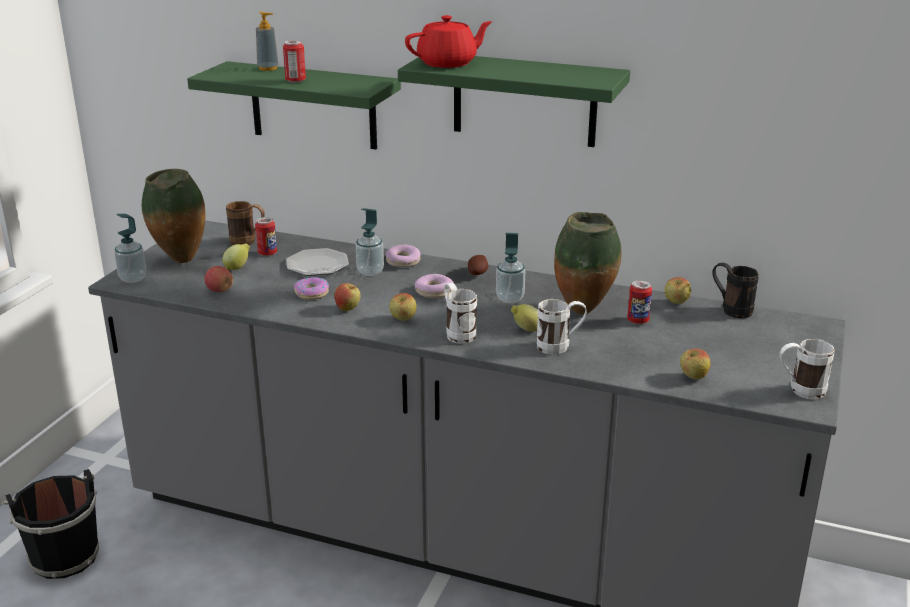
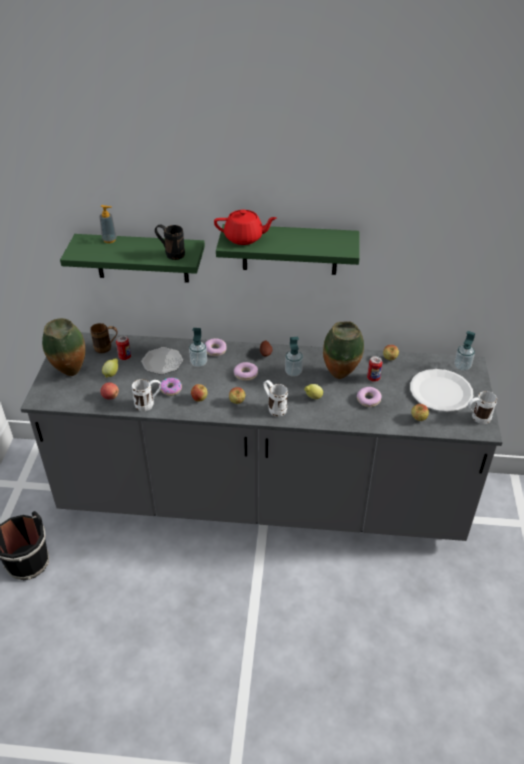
camera: 15 degrees left, 15 degrees up
soap dispenser [114,214,146,283] -> soap dispenser moved to [454,331,475,371]
can [283,40,306,83] -> none
red teapot [405,15,492,68] -> red teapot turned 45 degrees clockwise [214,210,277,245]
white mug [537,299,587,355] -> white mug moved to [132,379,161,412]
black mug [712,263,759,318] -> black mug moved to [155,224,185,260]
none -> donut [357,387,382,407]
none -> white plate [410,369,473,412]

